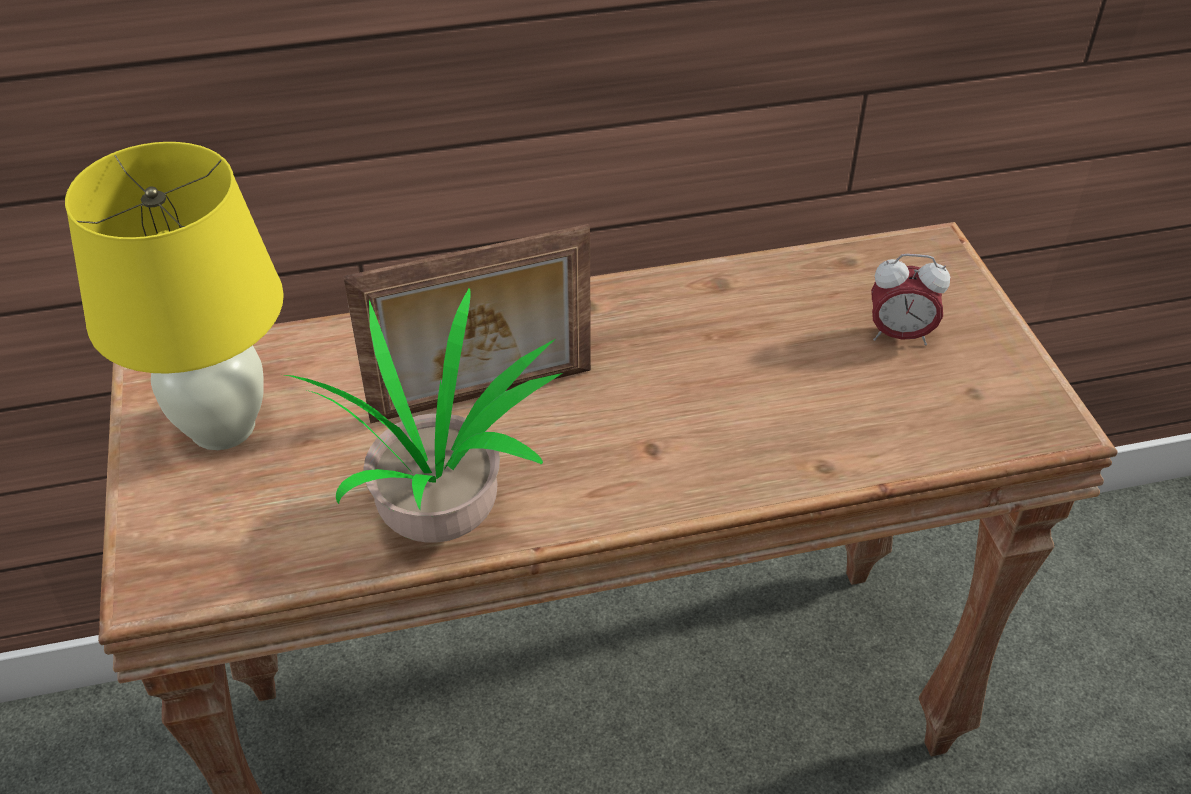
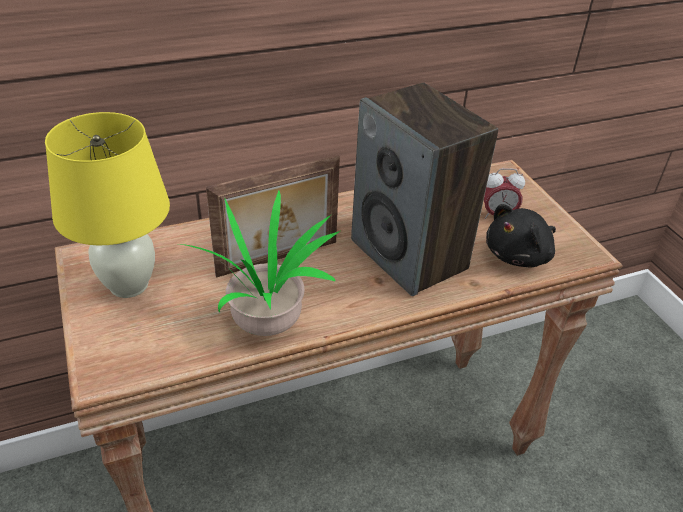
camera: 10 degrees left, 5 degrees down
none -> speaker [351,83,498,296]
none -> black plush toy [486,204,556,267]

